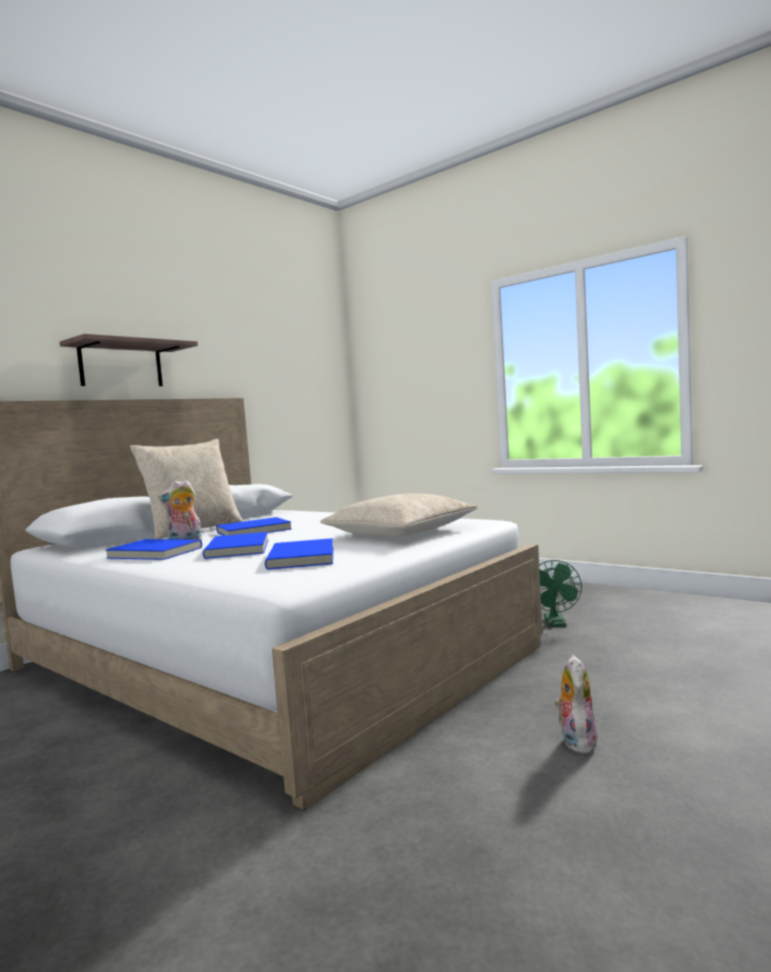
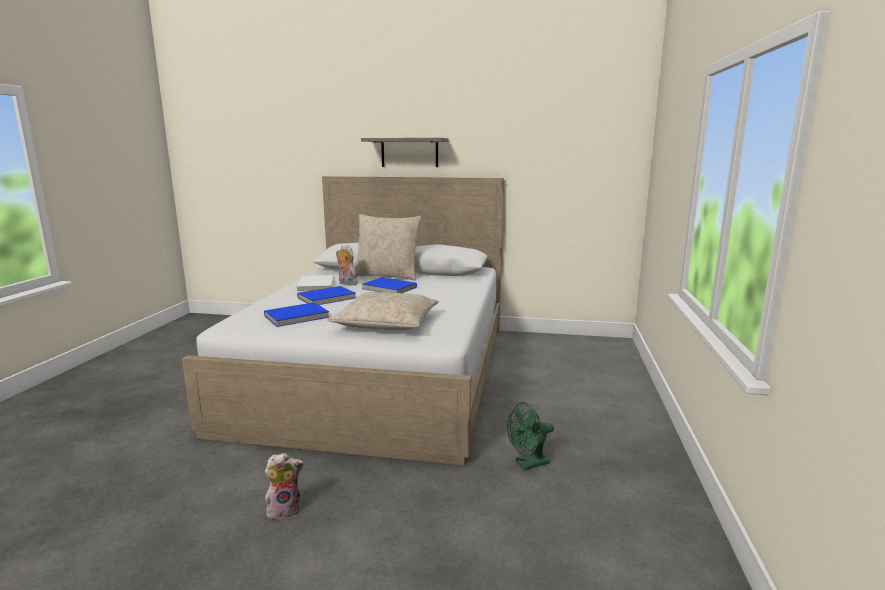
camera: 60 degrees right, 10 degrees up
blue book [106,539,202,560] -> white book [296,275,334,292]

